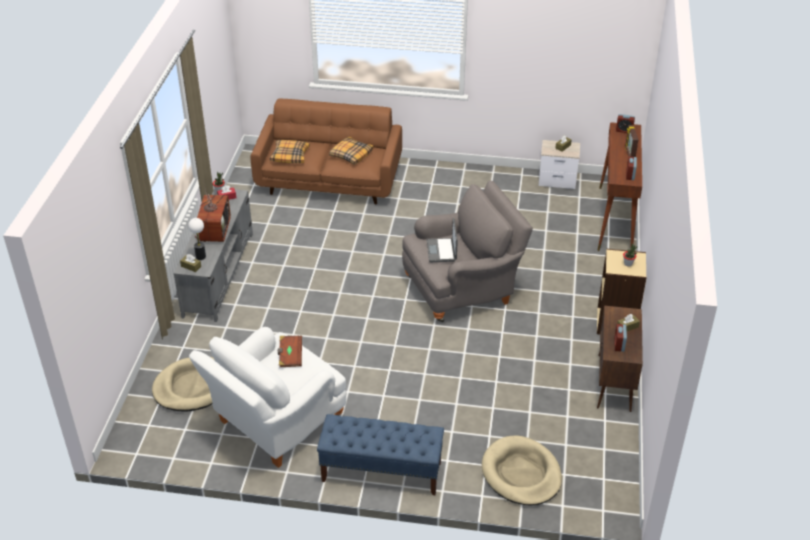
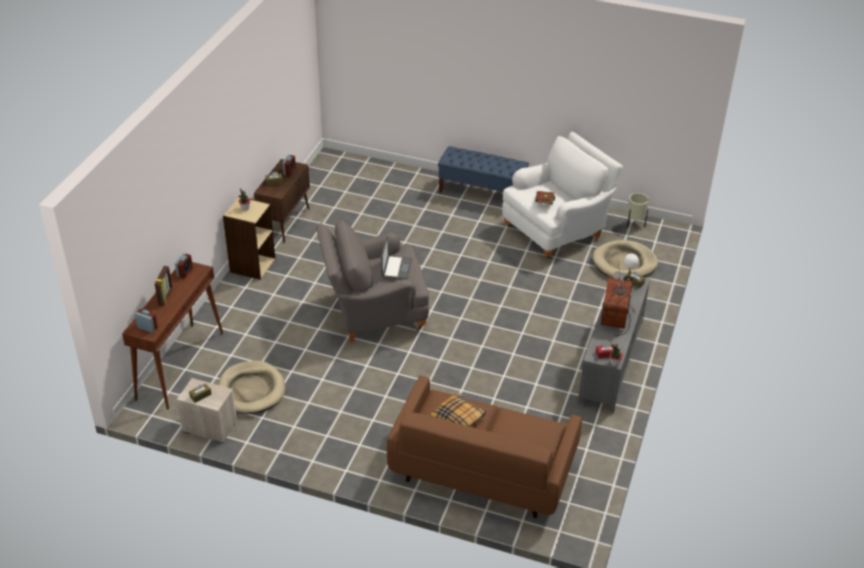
camera: 170 degrees left, 0 degrees up
pillow [270,140,310,163] -> none
beige dog bed [482,436,562,505] -> beige dog bed moved to [218,361,285,414]
none -> beige planter [627,193,649,228]

